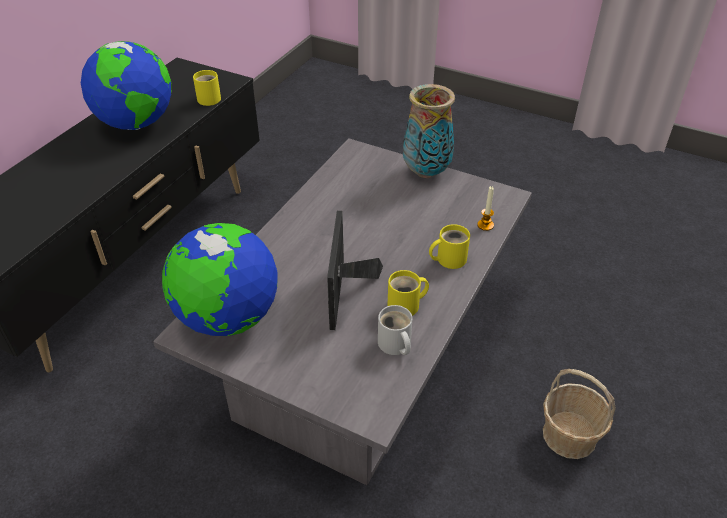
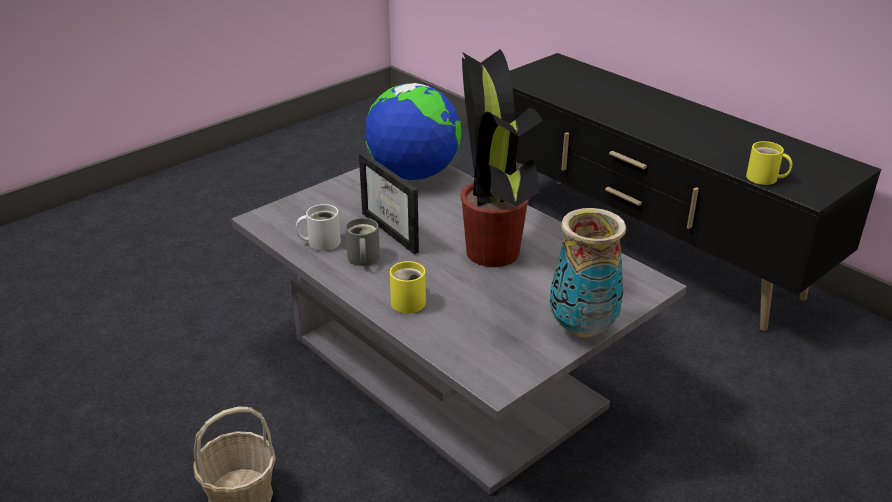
camera: 110 degrees right, 10 degrees down
globe [81,41,171,130] -> none
picture frame [327,211,383,330] -> picture frame turned 150 degrees counterclockwise [359,152,419,254]
yellow mug [387,270,429,316] -> grey mug [345,218,380,266]
candle [477,186,494,231] -> none
none -> potted plant [460,49,542,267]

